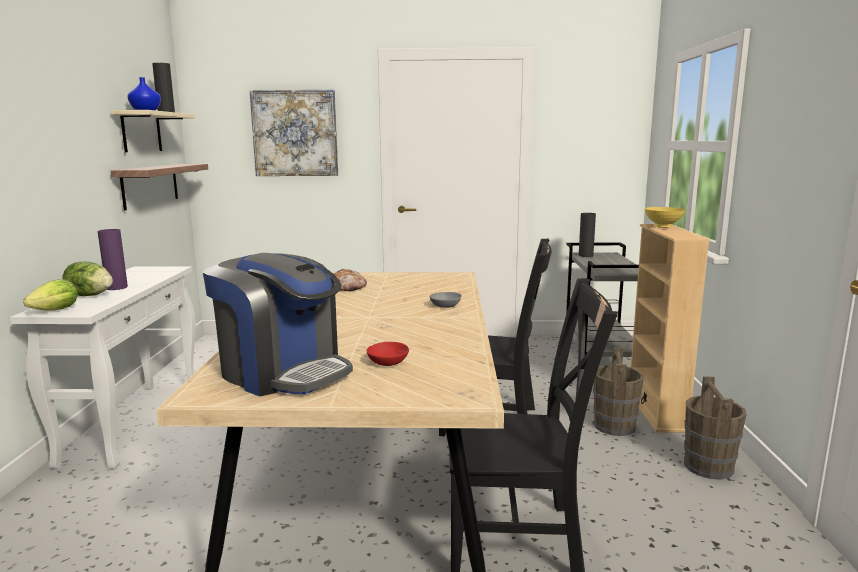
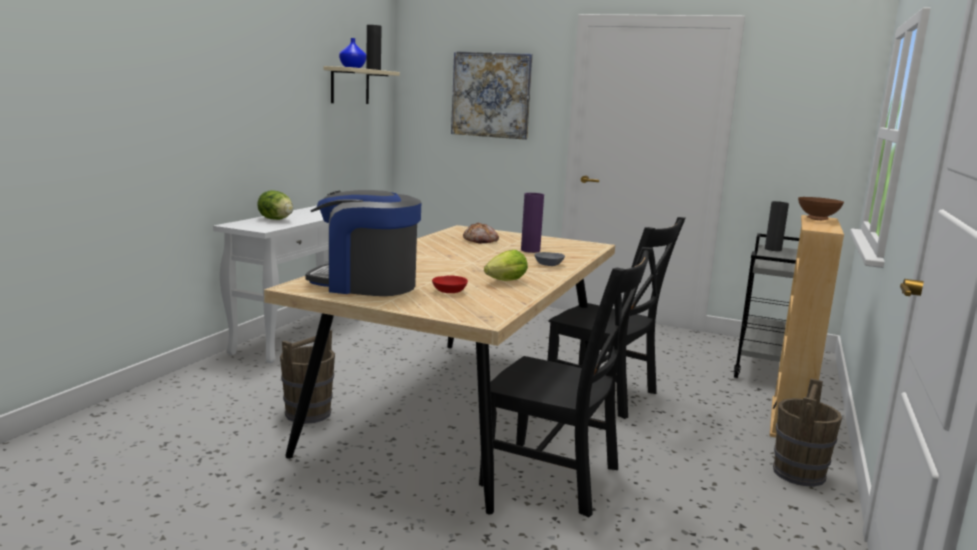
camera: 20 degrees right, 0 degrees up
lettuce [23,279,78,310] -> lettuce moved to [484,250,528,281]
purple vase [98,229,128,290] -> purple vase moved to [521,193,544,253]
shelf [111,164,208,210] -> none
coffee machine [203,253,353,396] -> coffee machine turned 135 degrees clockwise [306,190,421,296]
brown bucket [593,347,644,436] -> brown bucket moved to [280,330,335,424]
yellow bowl [644,207,686,228] -> brown bowl [798,197,844,220]

